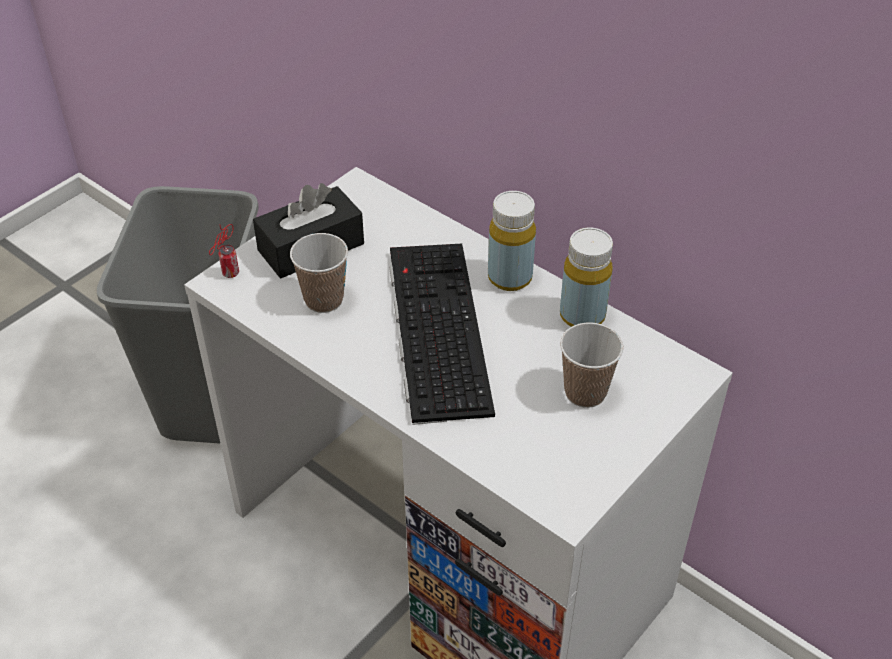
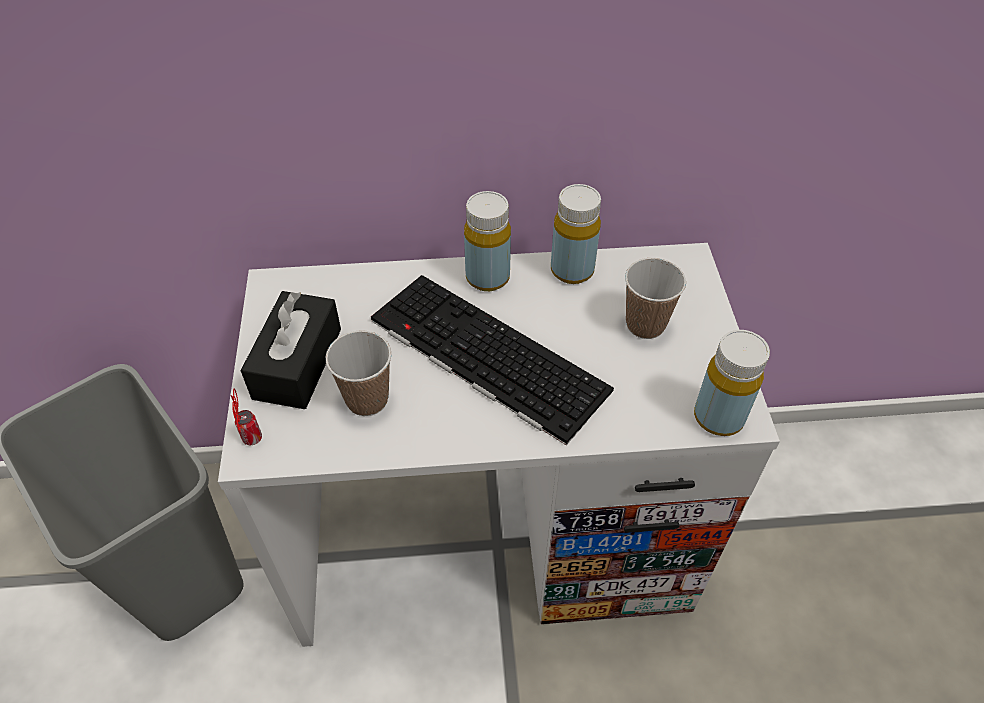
camera: 45 degrees left, 5 degrees up
none -> yellow bottle [694,330,770,436]

